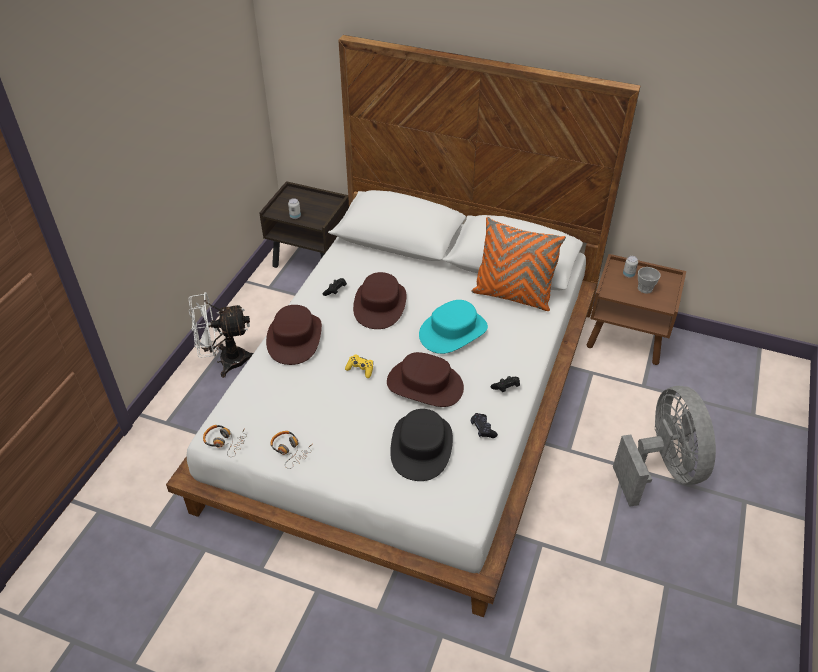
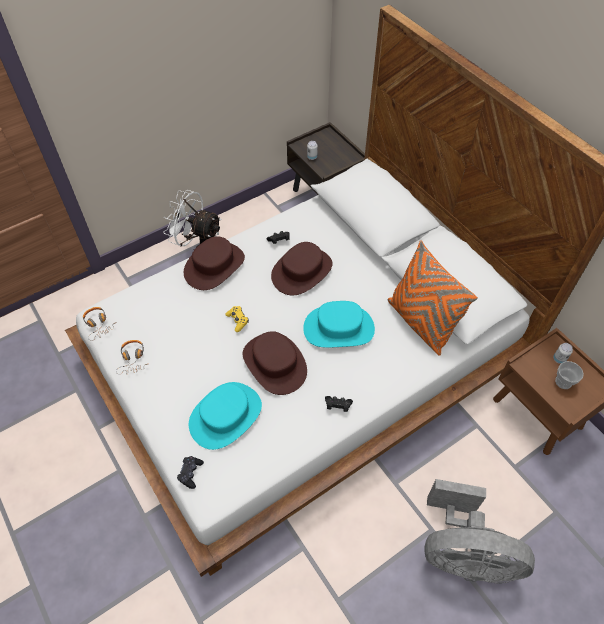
camera: 35 degrees right, 10 degrees up
black hat [390,409,453,481] -> turquoise hat [189,382,262,450]
black game controller [471,413,498,438] -> black game controller moved to [177,456,204,489]
grey fan [613,386,716,507] -> grey fan turned 75 degrees clockwise [424,479,535,584]

